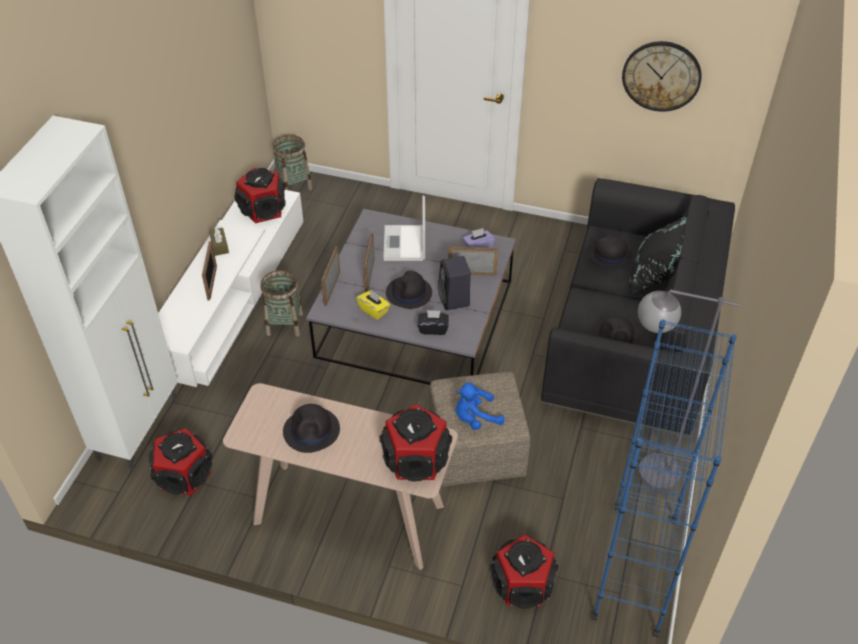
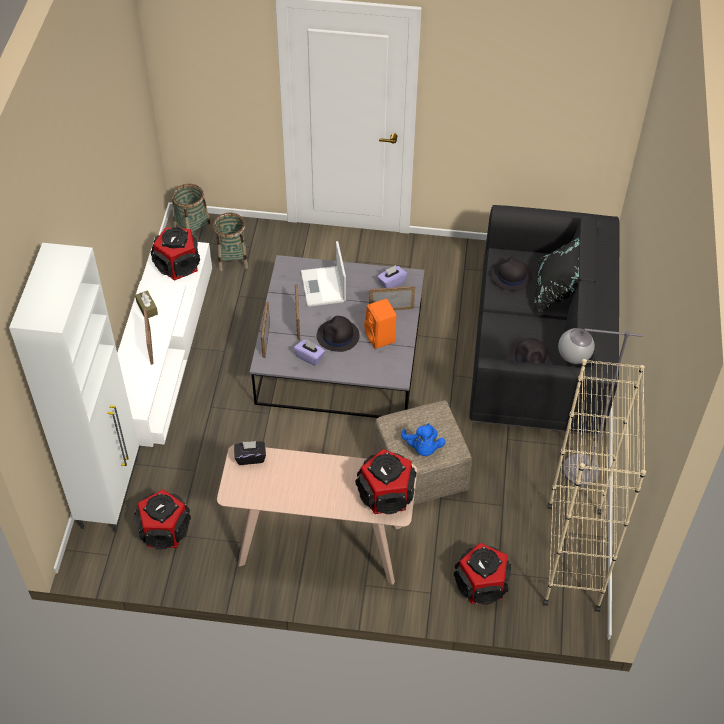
camera: 10 degrees left, 5 degrees up
basket [260,270,303,337] -> basket moved to [213,213,248,271]
black hat [283,404,340,453] -> none
yellow tissue box [356,290,390,320] -> purple tissue box [294,339,325,366]
black tissue box [417,310,449,335] -> black tissue box moved to [234,441,266,465]
black speaker [438,256,471,310] -> orange speaker [364,299,396,349]
blue plush toy [456,382,505,430] -> blue plush toy turned 75 degrees counterclockwise [401,423,445,456]
blue bookcase [592,319,737,637] -> beige bookcase [543,359,646,612]
wall clock [622,41,702,112] -> none

